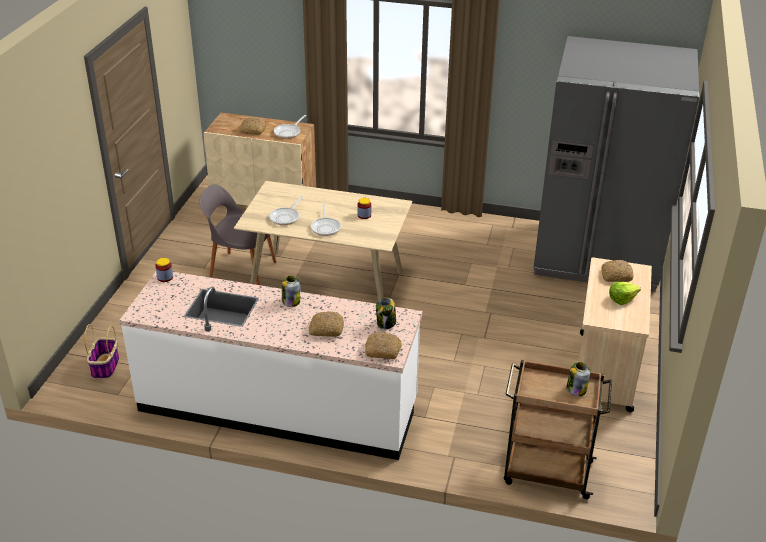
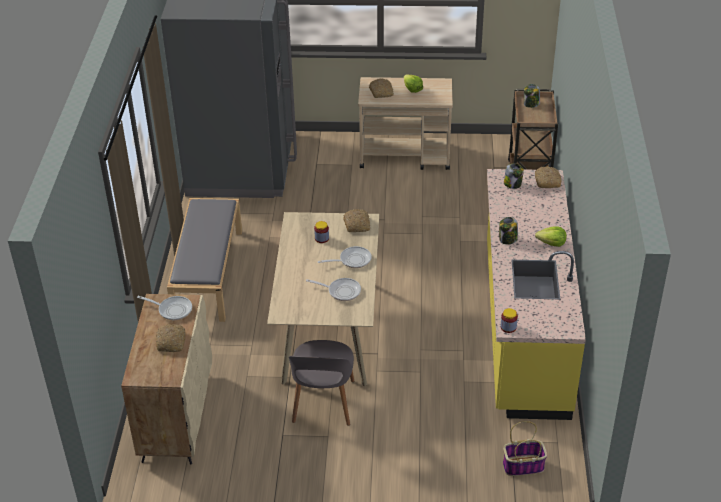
camera: 100 degrees left, 5 degrees up
white counter [119,272,422,460] -> yellow counter [487,169,586,420]
bread [309,311,344,337] -> bread moved to [343,209,370,232]
none -> grey bench [167,198,242,322]
none -> lettuce [535,227,567,247]

